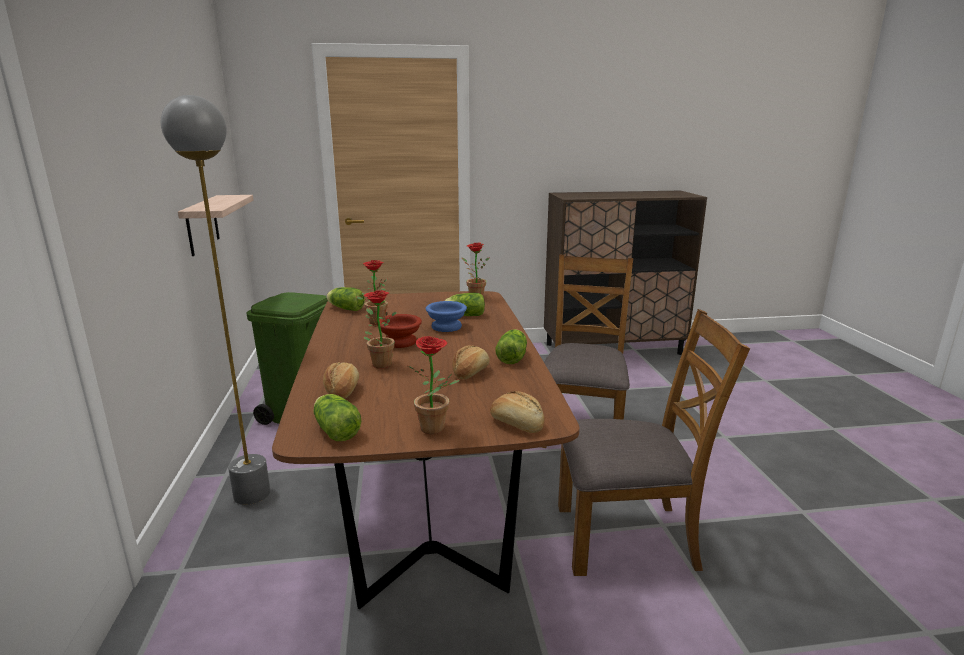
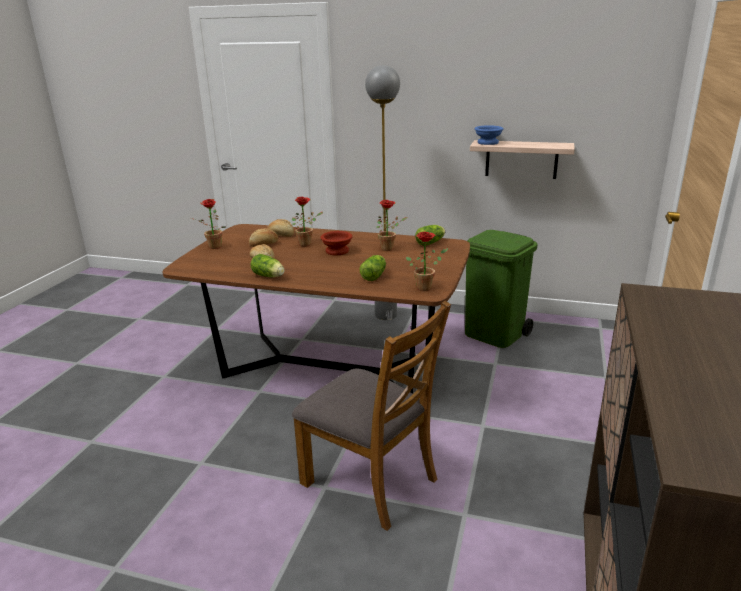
camera: 115 degrees right, 5 degrees up
lettuce [314,394,361,441] -> none
blue bowl [426,301,467,332] -> blue bowl moved to [474,125,504,145]
bread [490,391,545,433] -> bread moved to [249,229,278,247]
brown chair [558,309,750,576] -> none

